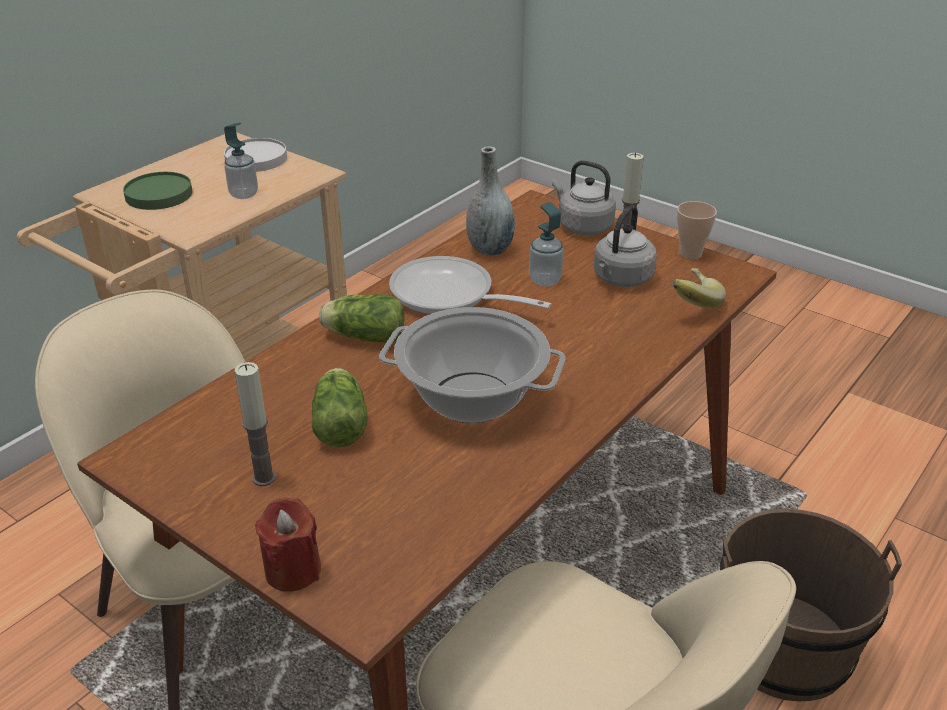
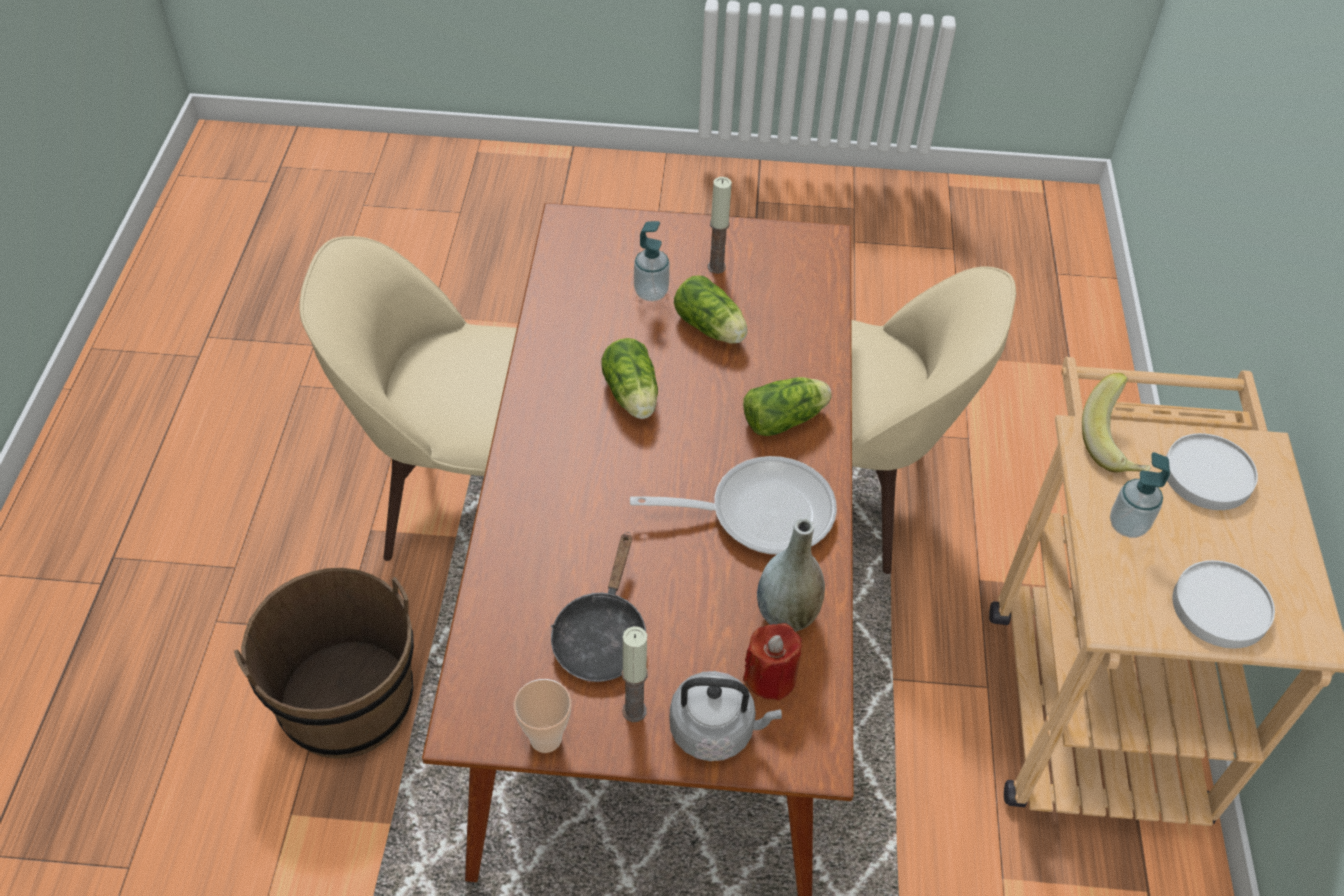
camera: 145 degrees right, 15 degrees up
green plate [123,172,193,210] -> white plate [1166,433,1258,510]
red candle [255,497,321,592] -> red candle moved to [743,623,802,701]
cooking pot [379,307,565,423] -> lettuce [602,338,658,419]
soap dispenser [529,202,564,287] -> soap dispenser moved to [634,221,670,301]
grey kettle [594,205,657,287] -> black frying pan [551,532,646,682]
banana [672,268,726,308] -> banana moved to [1082,373,1150,473]

